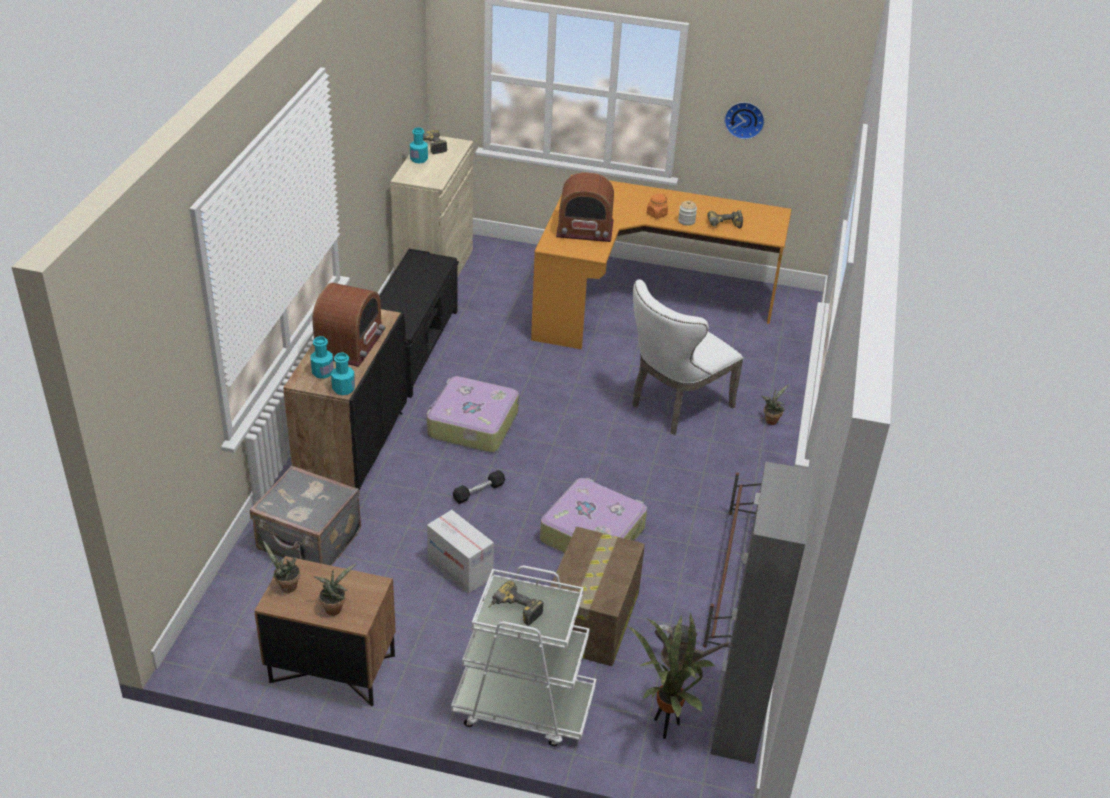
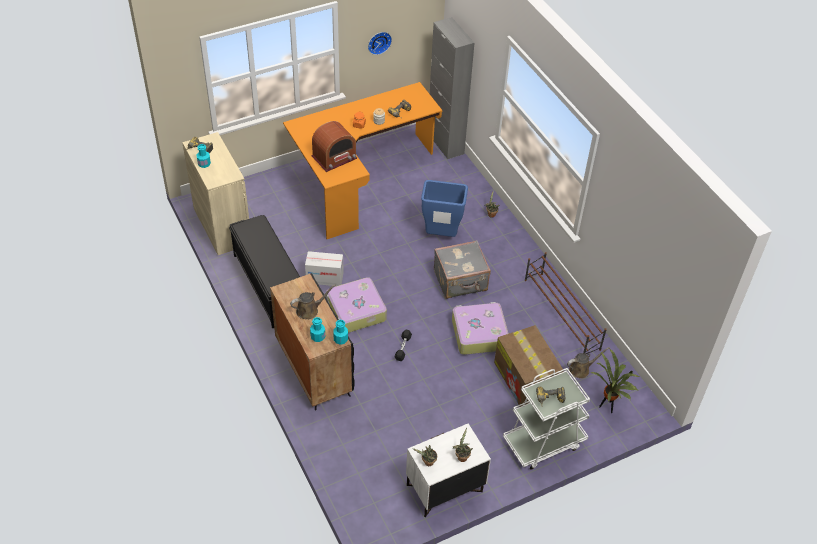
camera: 40 degrees left, 10 degrees up
grey suitcase [250,465,361,566] -> grey suitcase moved to [434,240,491,299]
brown nightstand [254,556,396,706] -> white nightstand [406,424,491,517]
radio [312,283,386,367] -> brown watering can [290,285,336,320]
cardboard box [427,510,494,594] -> cardboard box moved to [305,251,344,286]
white chair [632,279,743,435] -> blue trash can [421,180,468,237]
grey cabinet [710,461,814,764] -> grey cabinet moved to [430,17,474,159]

